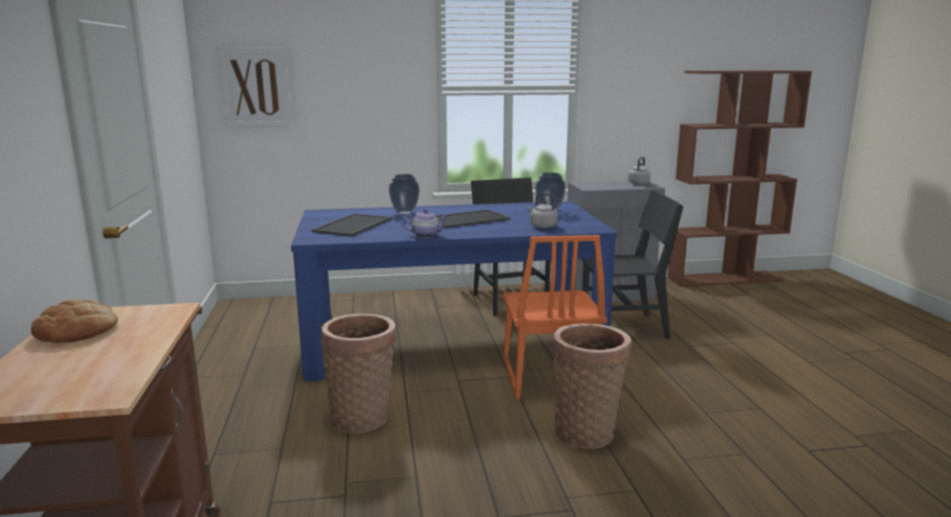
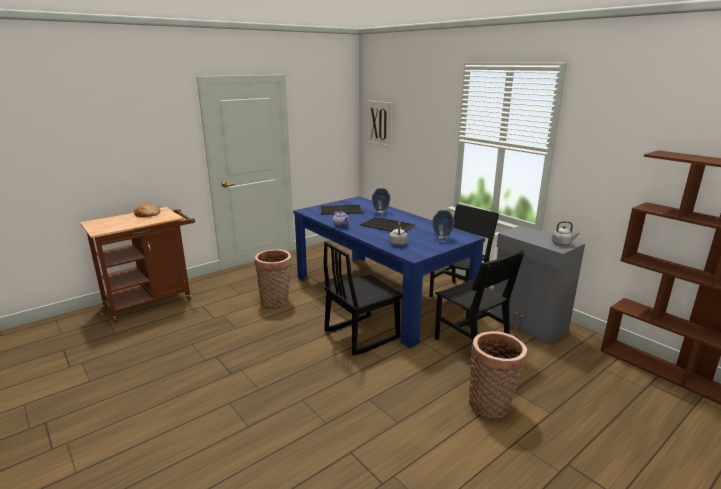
camera: 60 degrees right, 5 degrees up
orange chair [502,235,607,399] -> black chair [323,241,402,356]
basket [552,323,631,449] -> basket moved to [468,331,527,418]

